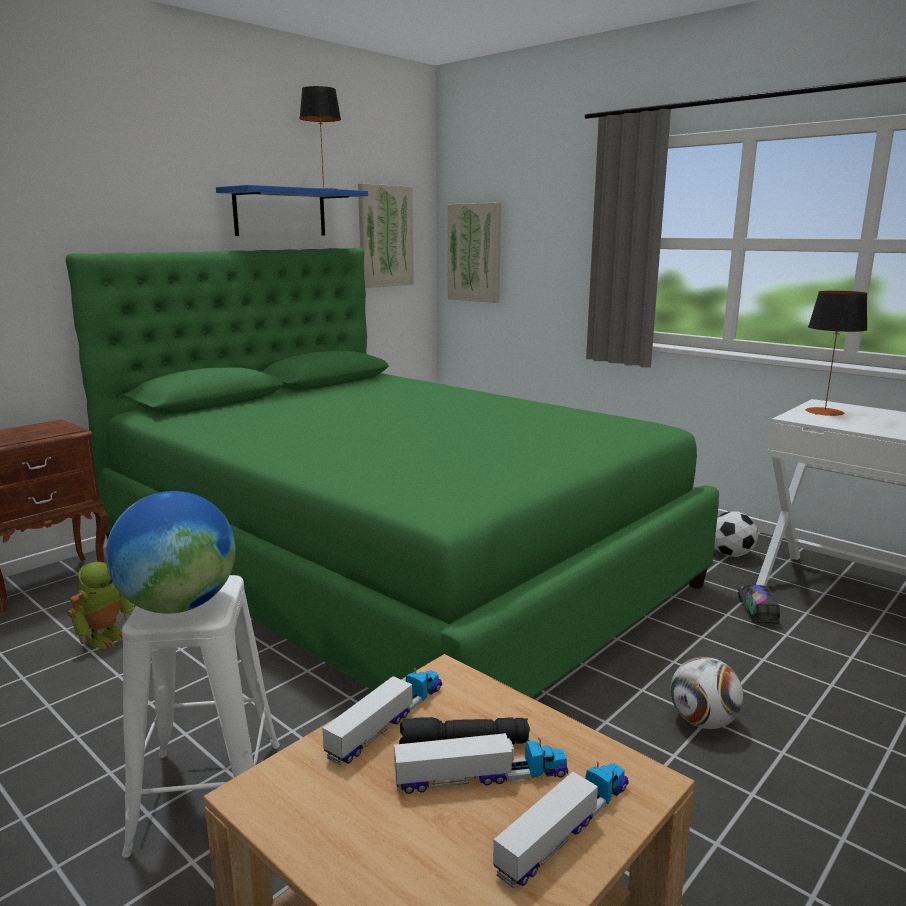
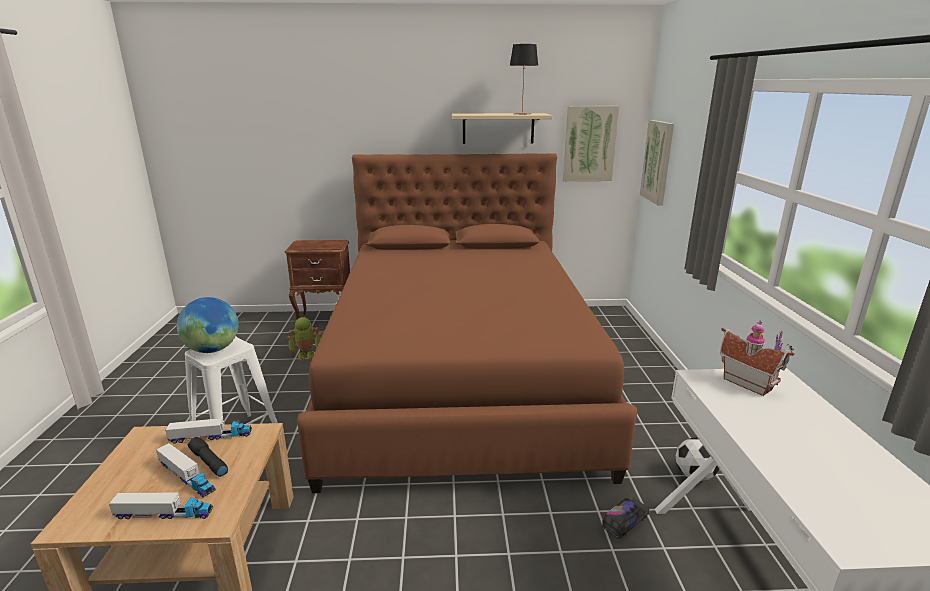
camera: 45 degrees right, 5 degrees up
green bed [66,248,719,698] -> brown bed [297,153,637,493]
blue shelf [216,185,368,236] -> beige shelf [452,113,552,144]
football [671,657,743,729] -> none
table lamp [805,291,868,416] -> toy house [720,320,795,396]

